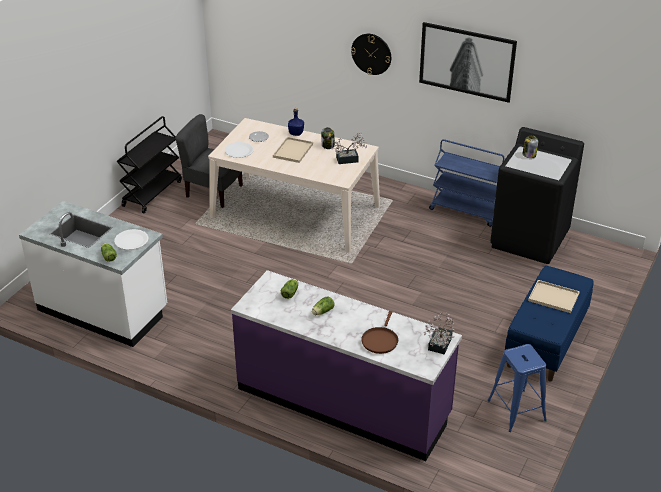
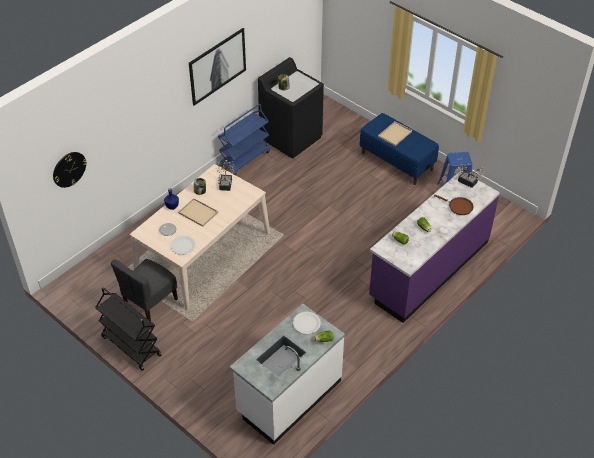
camera: 75 degrees left, 10 degrees up
wall clock [351,34,391,75] -> wall clock moved to [53,152,87,188]

